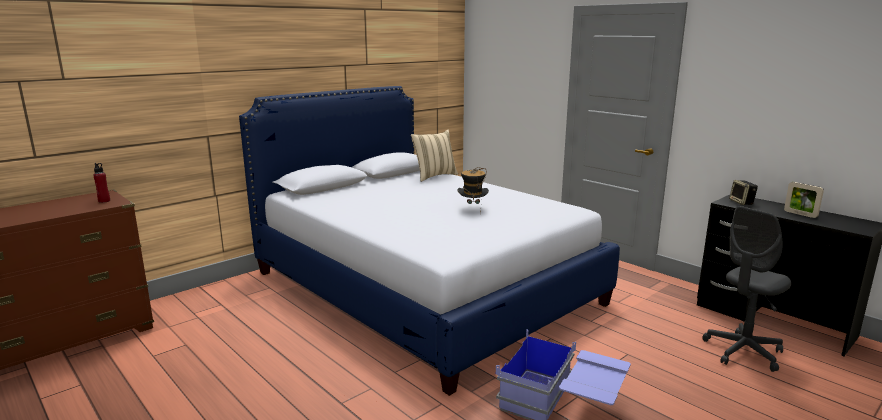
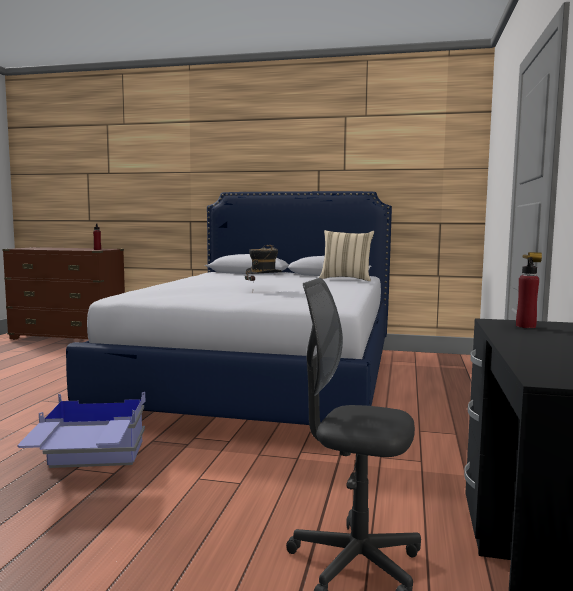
camera: 55 degrees right, 10 degrees down
speaker [729,180,758,205] -> red bottle [516,257,539,328]
picture frame [784,182,824,218] -> none

